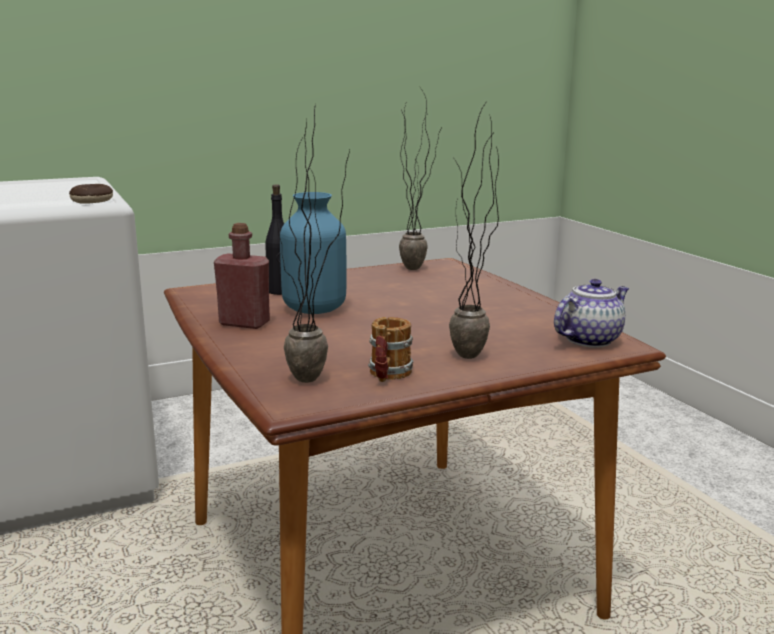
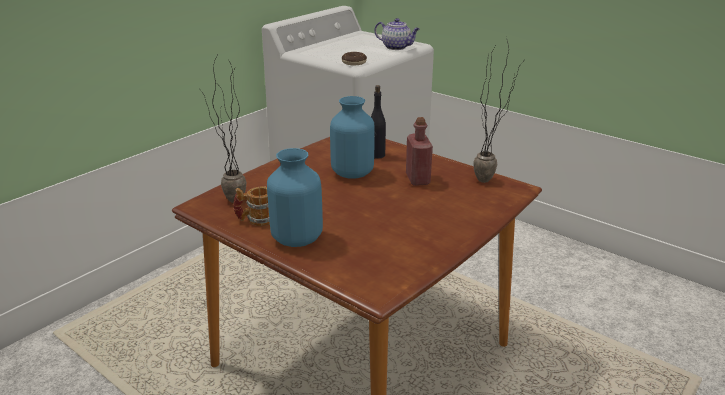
camera: 65 degrees right, 10 degrees up
red bottle [214,223,270,329] -> red bottle moved to [406,117,433,186]
potted plant [449,103,499,359] -> blue vase [267,148,323,247]
teapot [554,279,629,348] -> teapot moved to [374,18,420,50]

